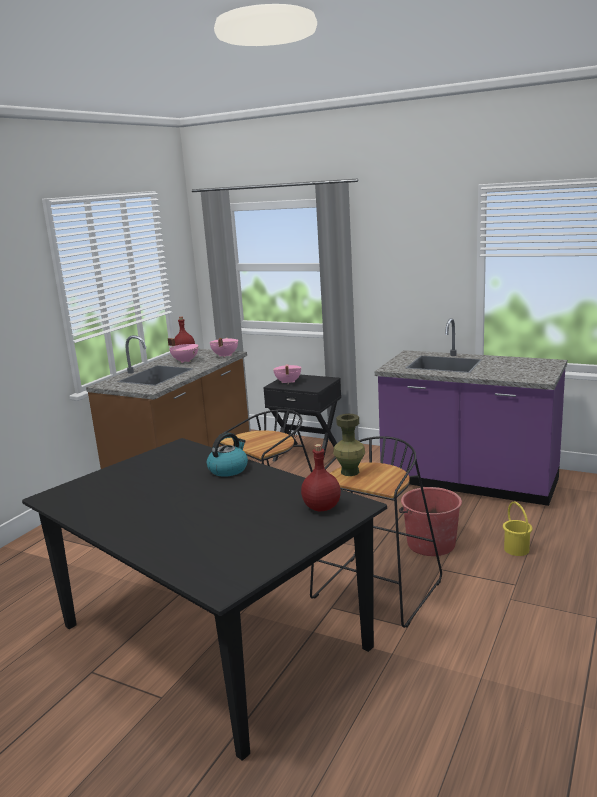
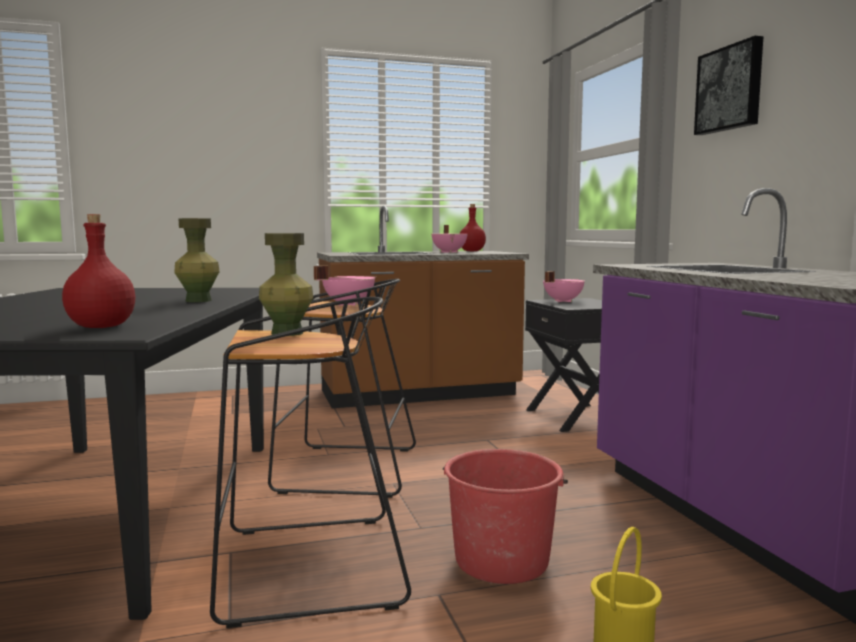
camera: 45 degrees right, 10 degrees down
kettle [207,432,248,477] -> green vase [174,218,220,302]
pink cooking pot [210,338,238,358] -> pink cooking pot moved to [314,266,376,306]
none -> picture [694,36,763,135]

